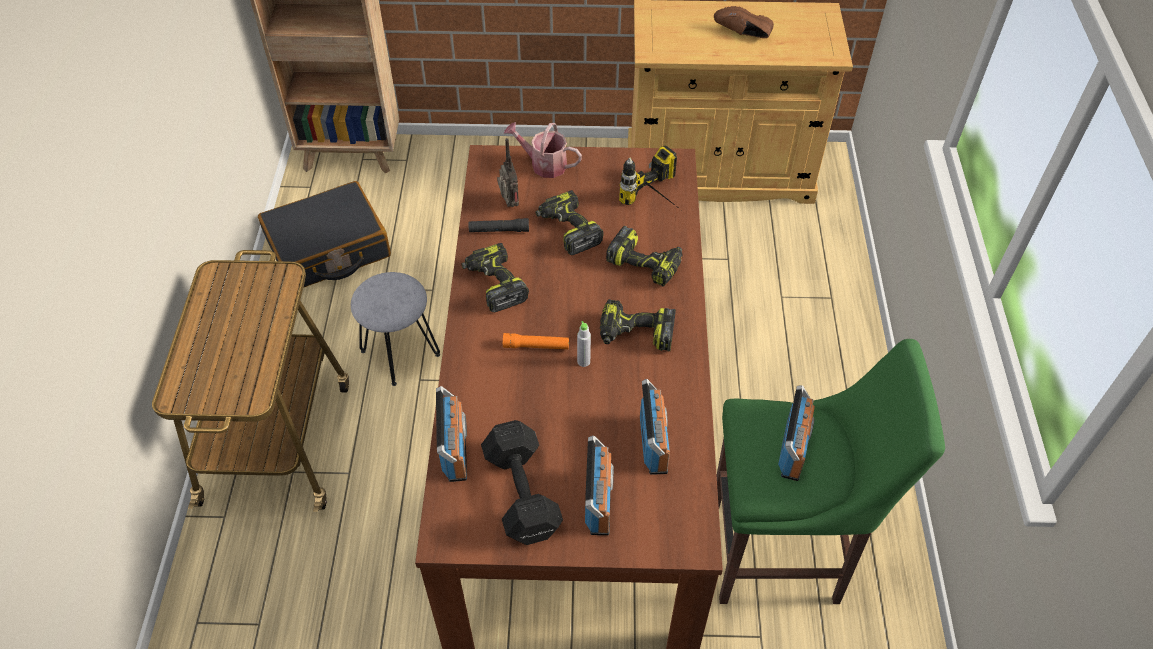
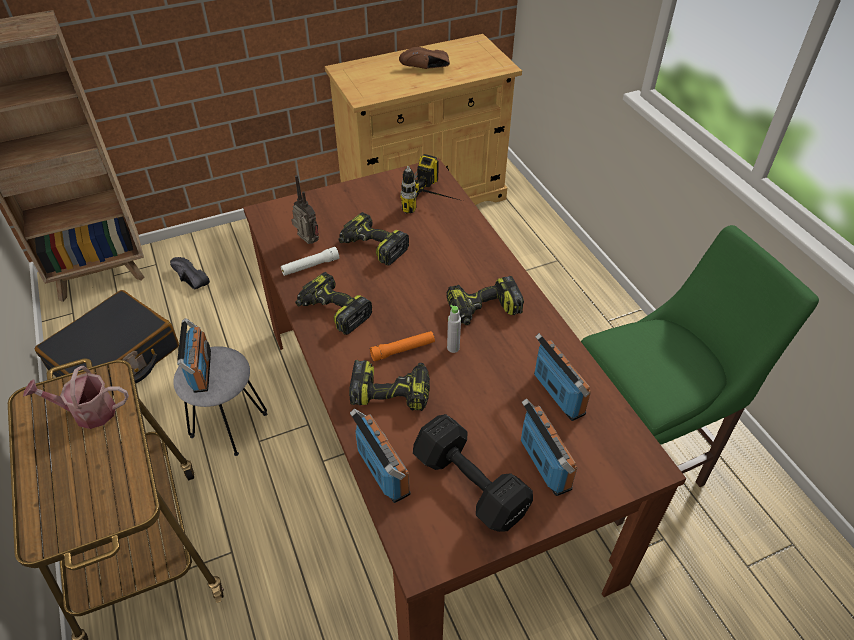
camera: 25 degrees left, 5 degrees down
black flashlight [468,218,529,232] -> white flashlight [281,247,339,276]
watering can [504,122,582,178] -> watering can moved to [23,366,129,429]
power drill [606,226,682,286] -> power drill moved to [349,360,430,411]
radio [778,385,815,481] -> radio moved to [177,318,211,393]
none -> black shoe [170,257,210,290]

